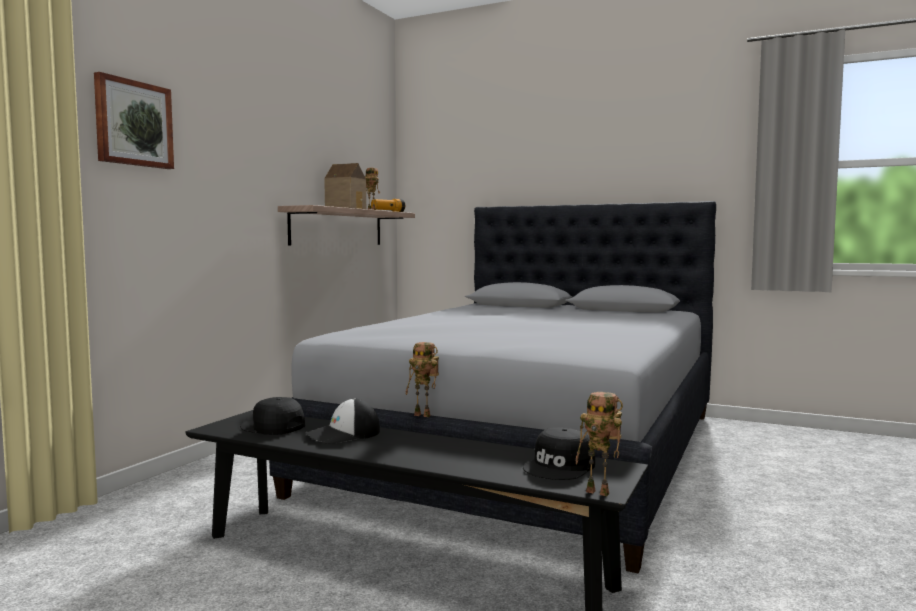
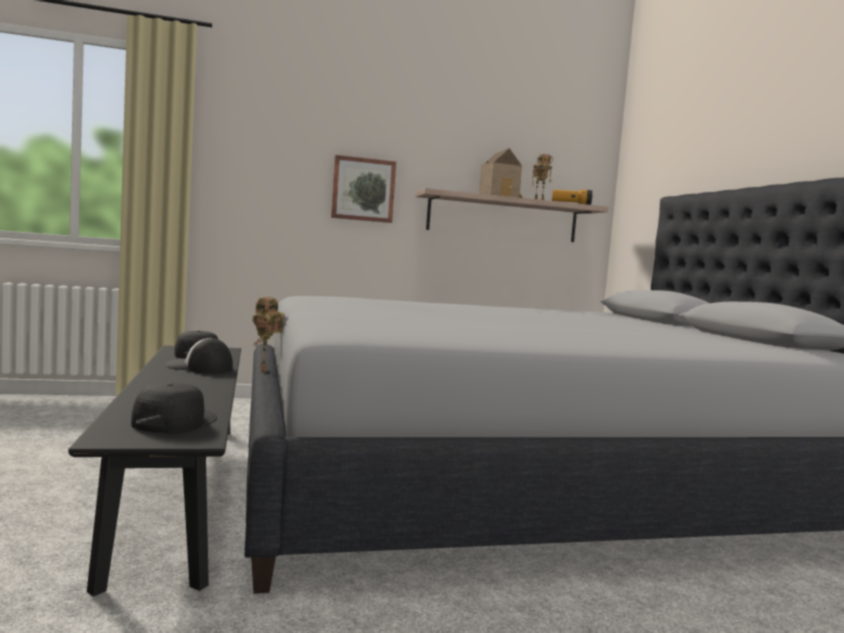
camera: 50 degrees right, 0 degrees up
picture [94,72,174,169] -> picture moved to [331,155,396,223]
black cap [523,427,595,480] -> black cap turned 105 degrees clockwise [131,383,217,434]
toy robot [576,392,623,496] -> none

